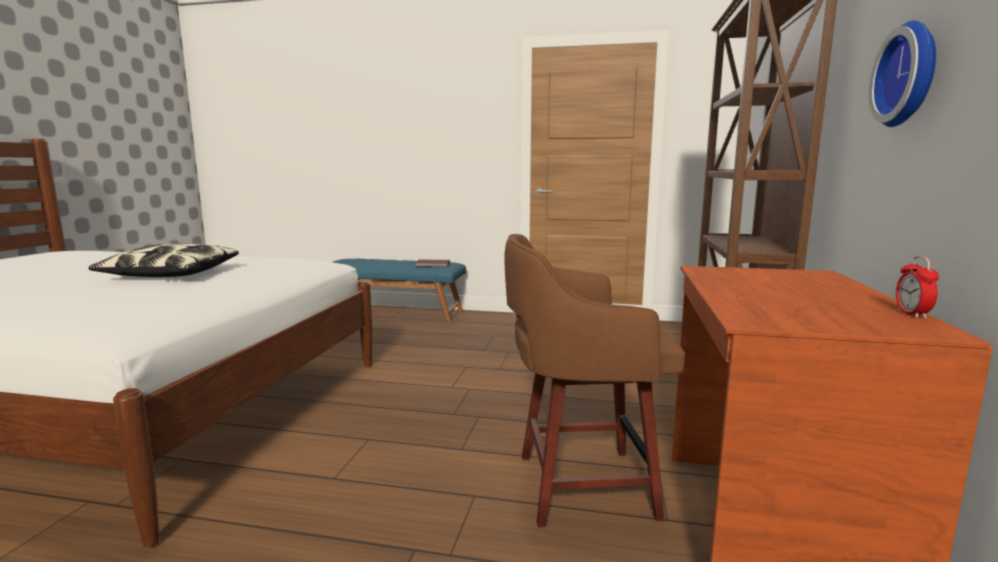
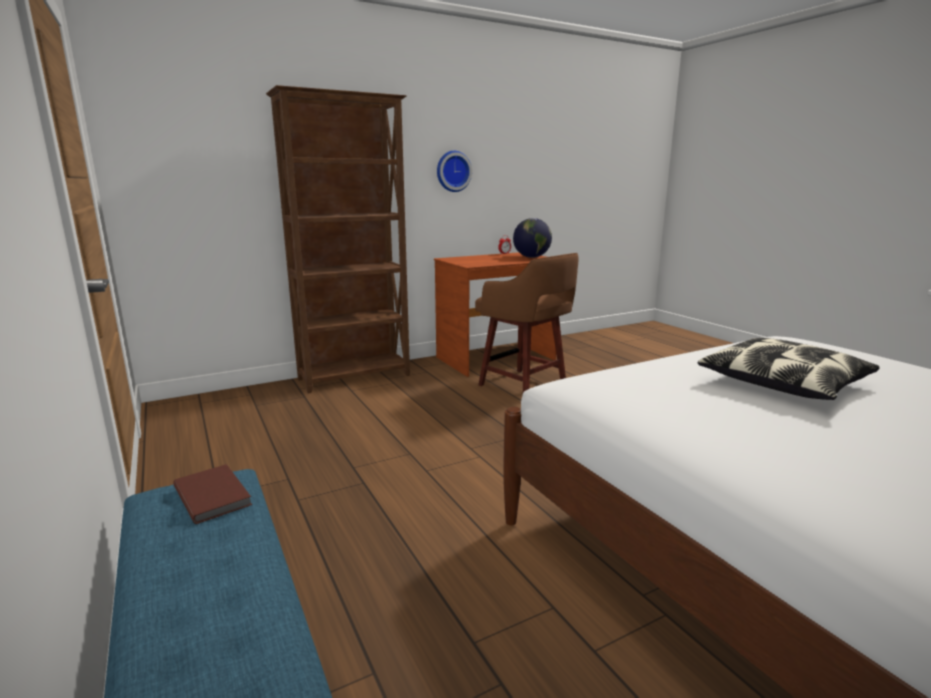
camera: 130 degrees left, 5 degrees up
none -> globe [513,218,552,258]

